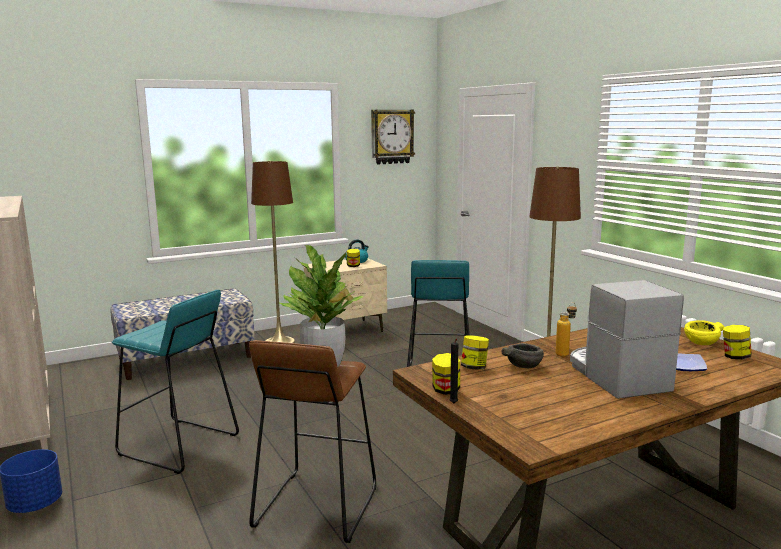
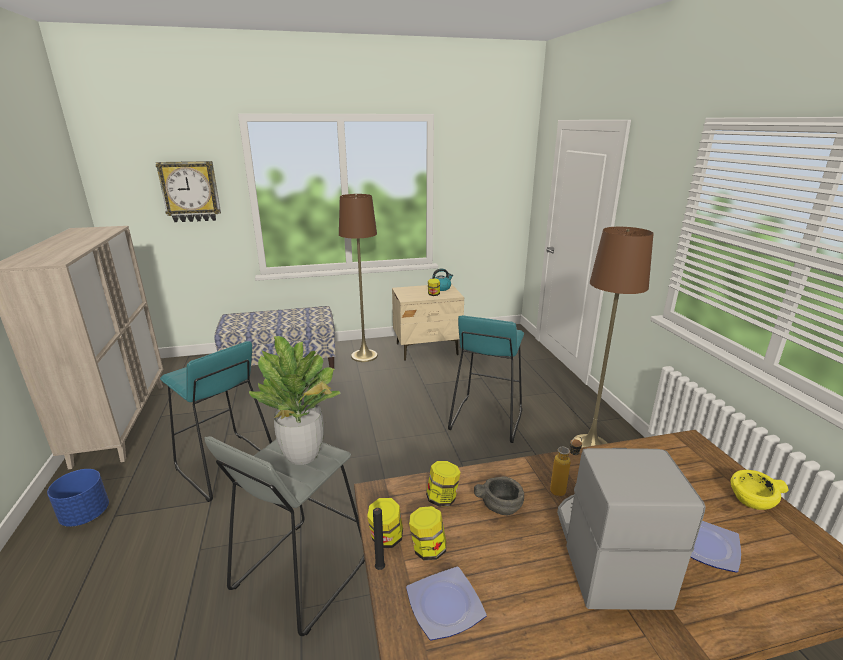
camera: 15 degrees right, 10 degrees up
brown stool [249,340,376,543] -> grey stool [204,436,365,636]
wall clock [371,110,415,164] -> wall clock moved to [156,161,221,222]
jar [723,325,752,359] -> jar moved to [409,506,446,560]
none -> plate [406,567,487,640]

